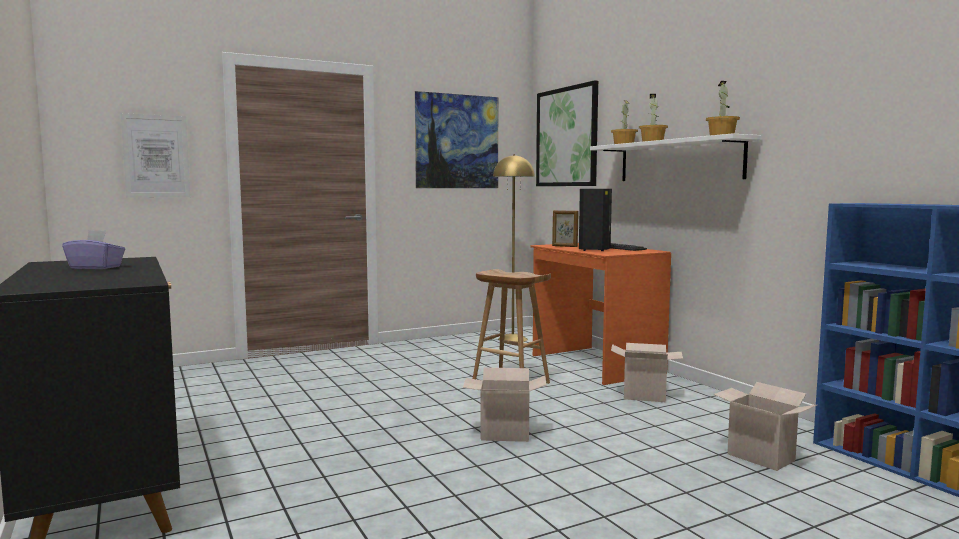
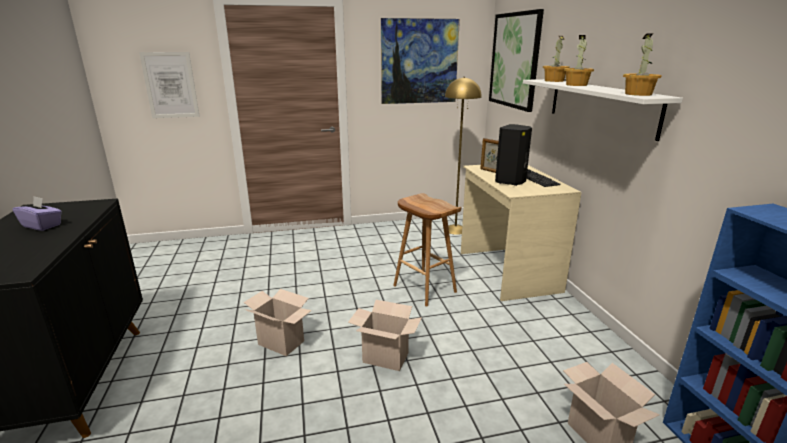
camera: 15 degrees right, 15 degrees up
orange desk [531,243,671,385] -> beige desk [461,165,581,301]
cardboard box [611,343,683,402] -> cardboard box moved to [244,289,312,356]

